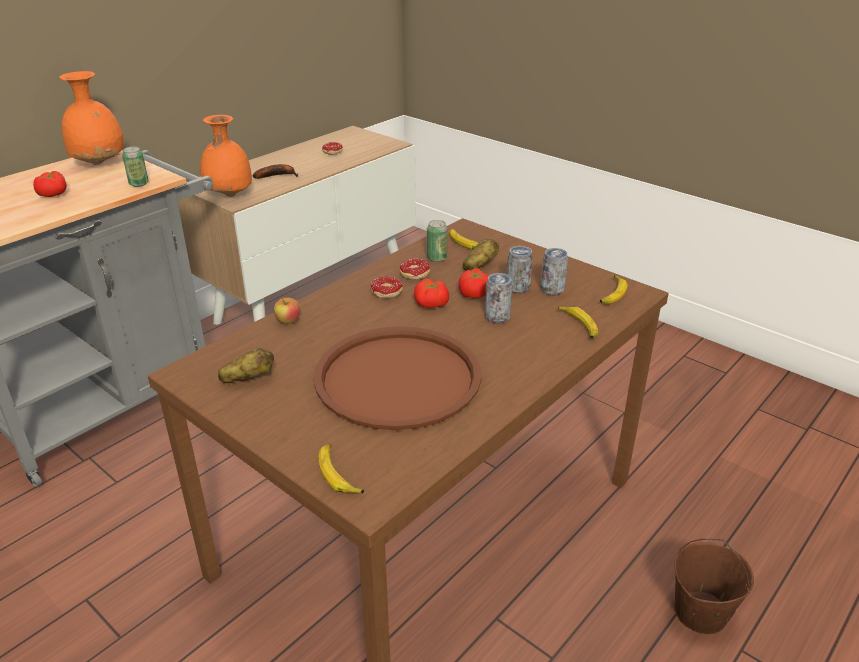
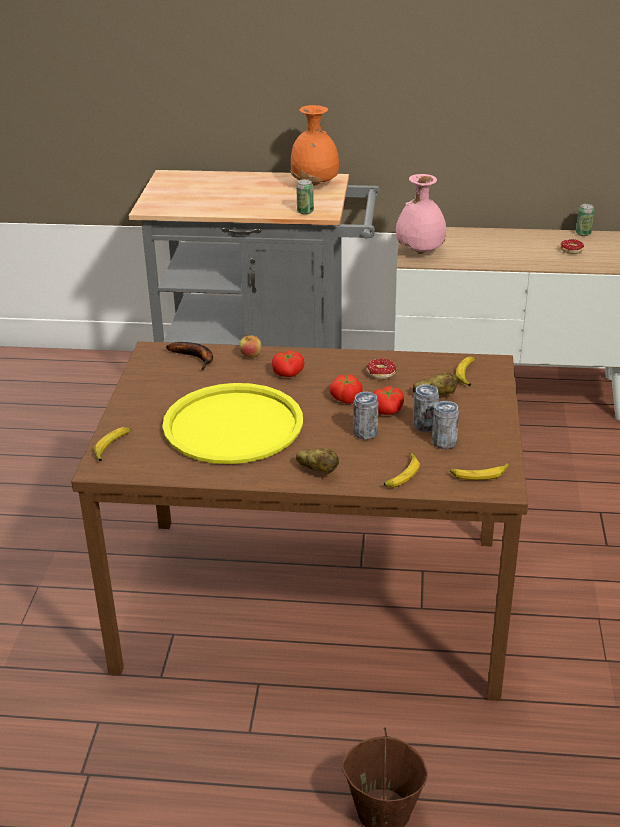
camera: 55 degrees right, 0 degrees up
tomato [33,171,67,197] -> tomato moved to [272,350,304,377]
orange vase [200,115,252,197] -> pink vase [396,174,446,254]
potato [218,348,274,383] -> potato moved to [296,448,339,474]
banana [253,164,298,179] -> banana moved to [166,342,213,370]
brown tray [313,326,482,430] -> yellow tray [162,383,303,464]
donut [370,277,402,298] -> none
can [427,220,447,262] -> can moved to [576,204,595,236]

